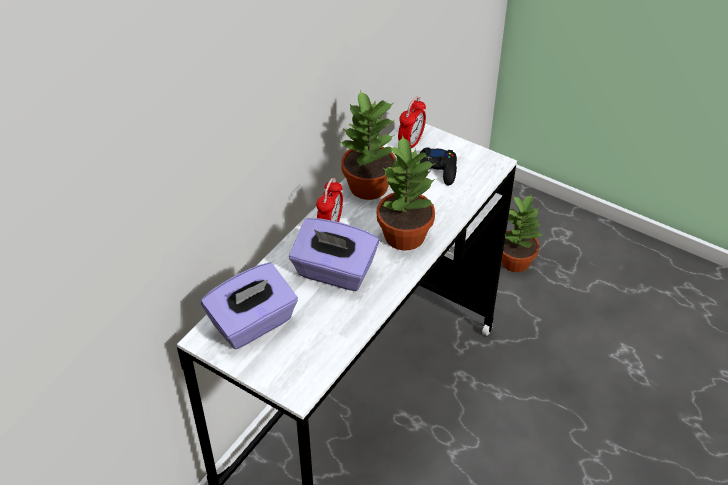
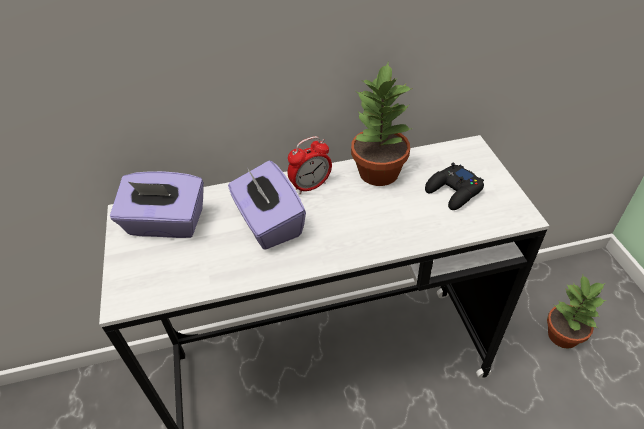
camera: 45 degrees right, 0 degrees up
potted plant [377,135,435,251] -> none
alarm clock [398,96,426,148] -> none

